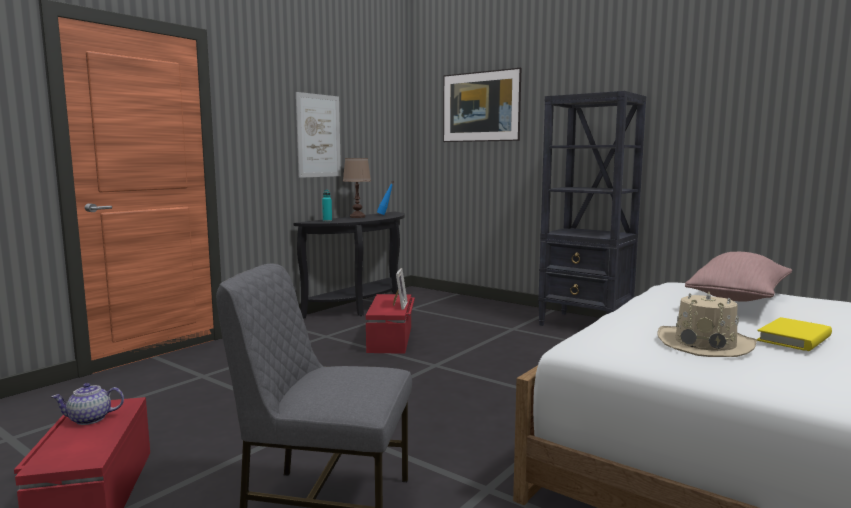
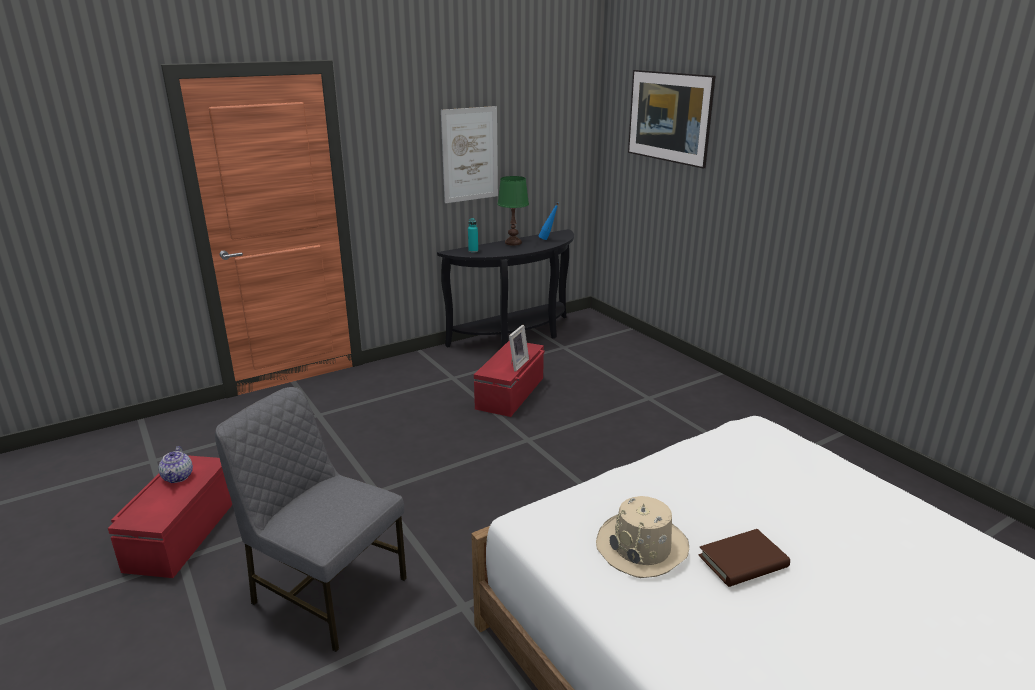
camera: 20 degrees right, 15 degrees up
teapot [52,383,124,425] -> teapot turned 105 degrees counterclockwise [158,446,193,483]
brown table lamp [343,158,371,218] -> green table lamp [497,176,529,246]
black bookcase [538,91,646,326] -> none
pink pillow [685,252,792,302] -> none
yellow book [757,317,832,351] -> brown book [699,529,790,587]

